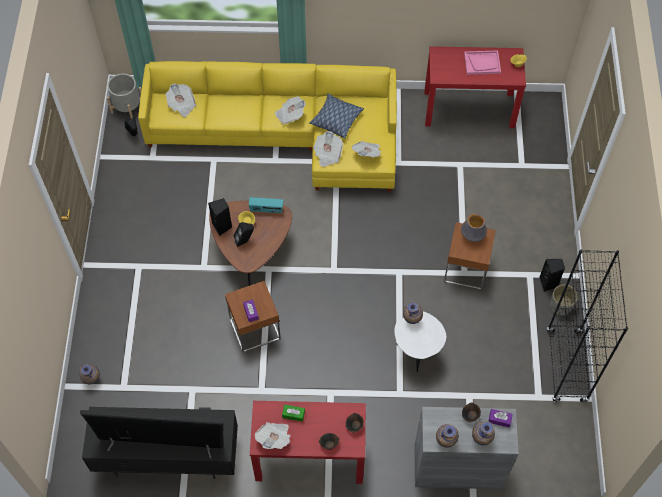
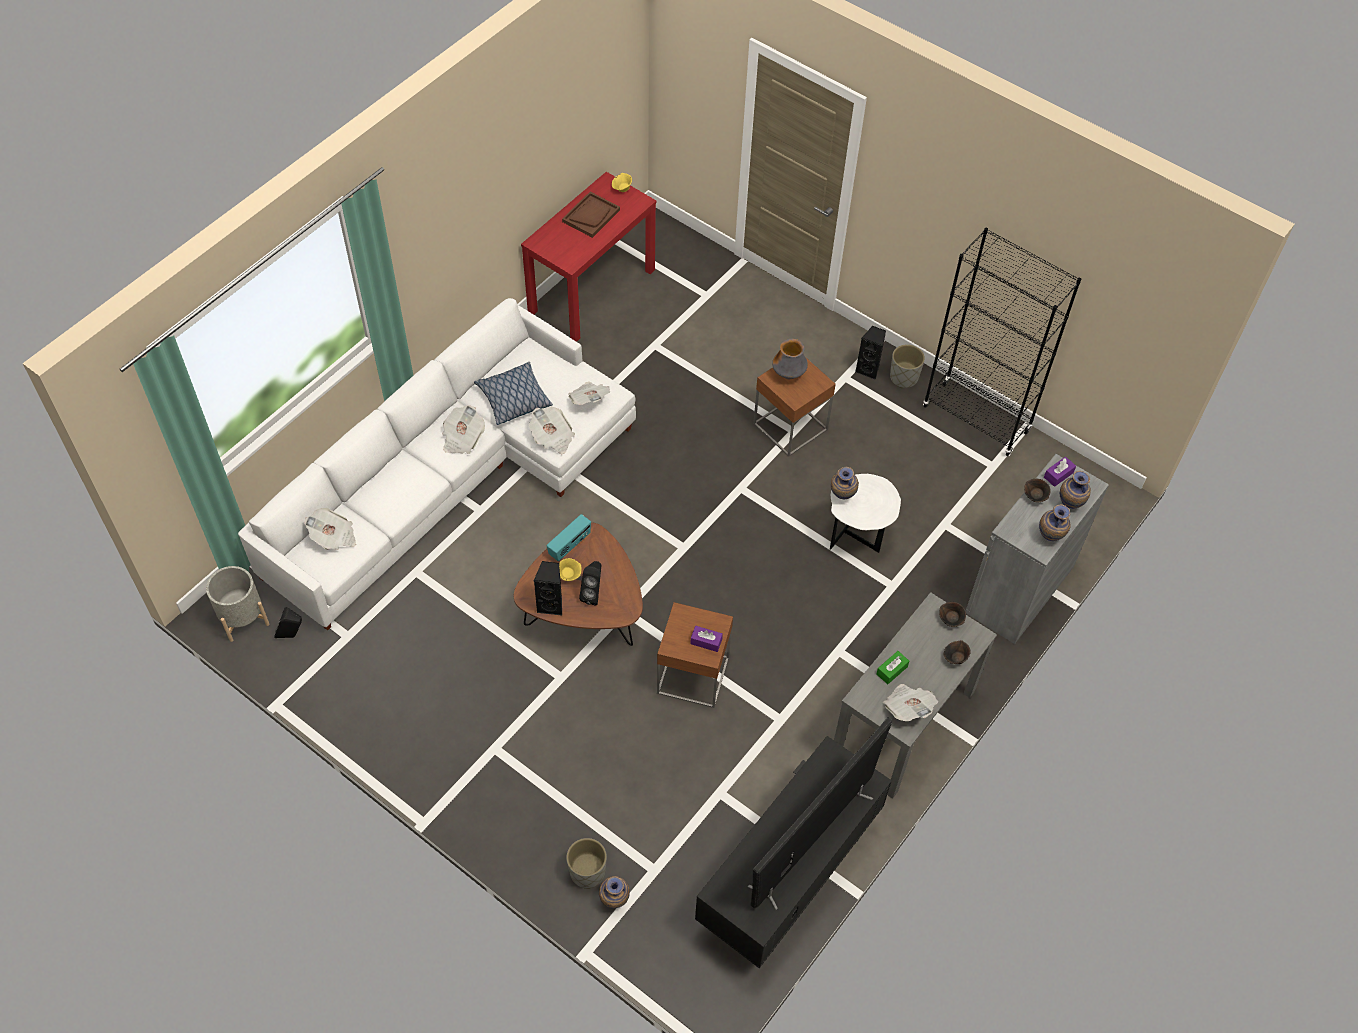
camera: 55 degrees left, 5 degrees down
yellow sofa [138,61,397,192] -> white sofa [238,298,636,631]
red console table [250,401,366,484] -> grey console table [834,592,997,799]
pink tray [464,50,501,75] -> brown tray [562,192,620,238]
none -> grey planter [566,838,607,889]

